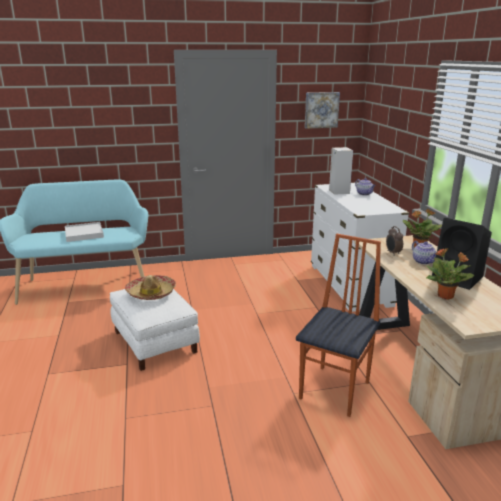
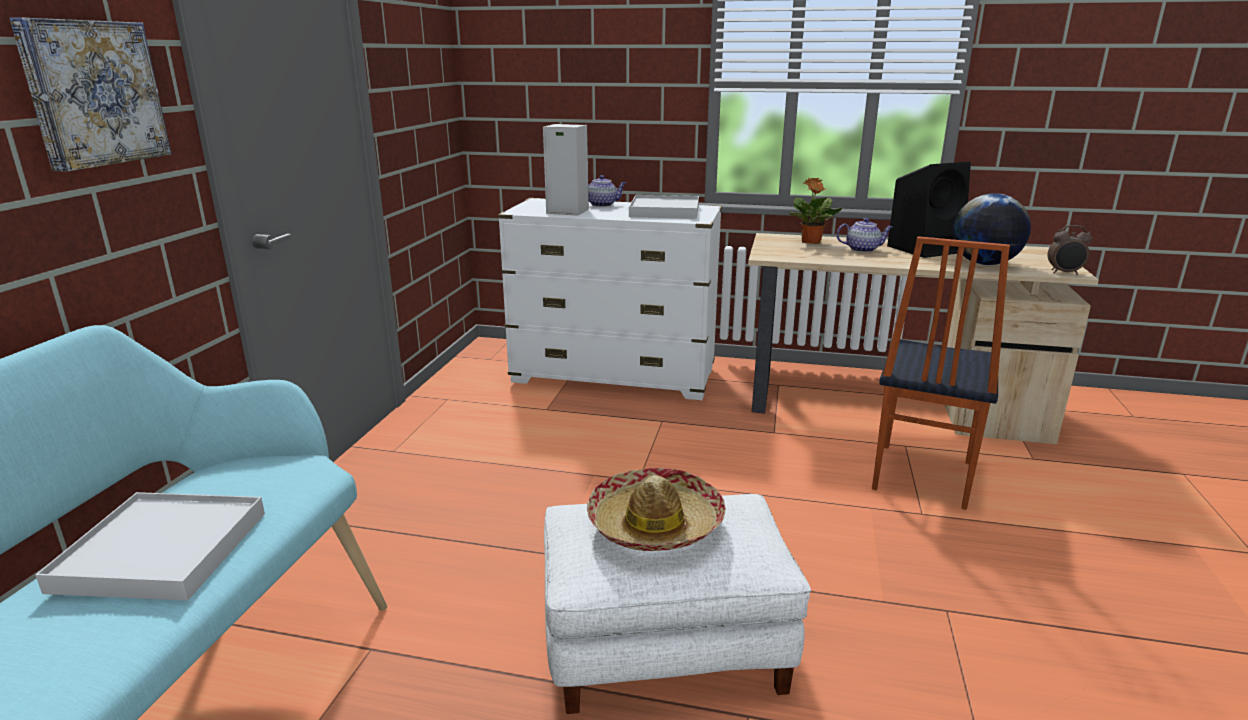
camera: 65 degrees left, 0 degrees up
chair [296,234,381,417] -> chair turned 120 degrees counterclockwise [872,236,1010,510]
picture [305,92,340,129] -> picture moved to [10,17,172,172]
alarm clock [386,226,403,256] -> alarm clock moved to [1048,225,1092,275]
potted plant [426,248,474,300] -> globe [952,193,1031,265]
none -> white tray [629,195,699,219]

